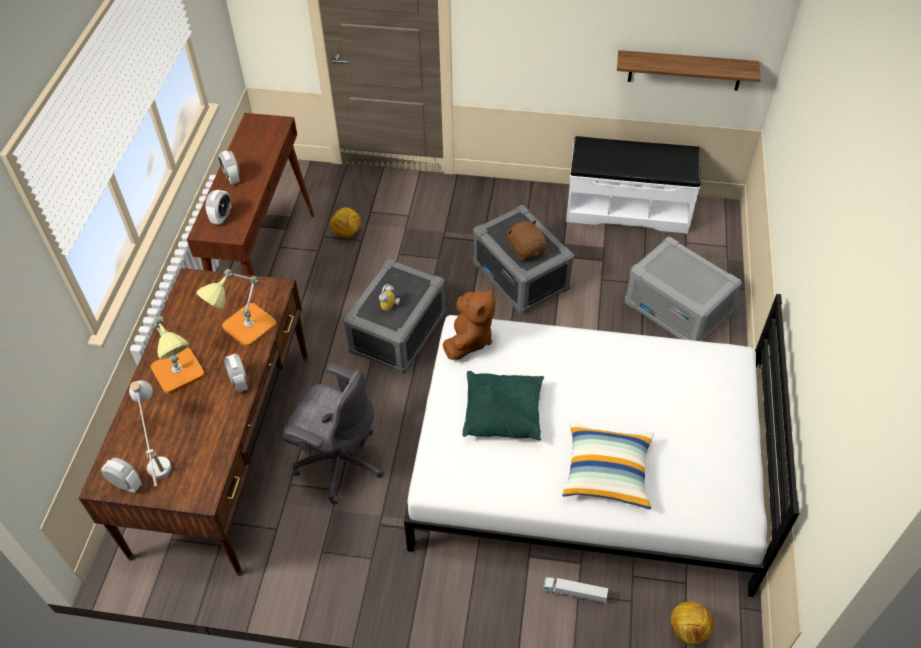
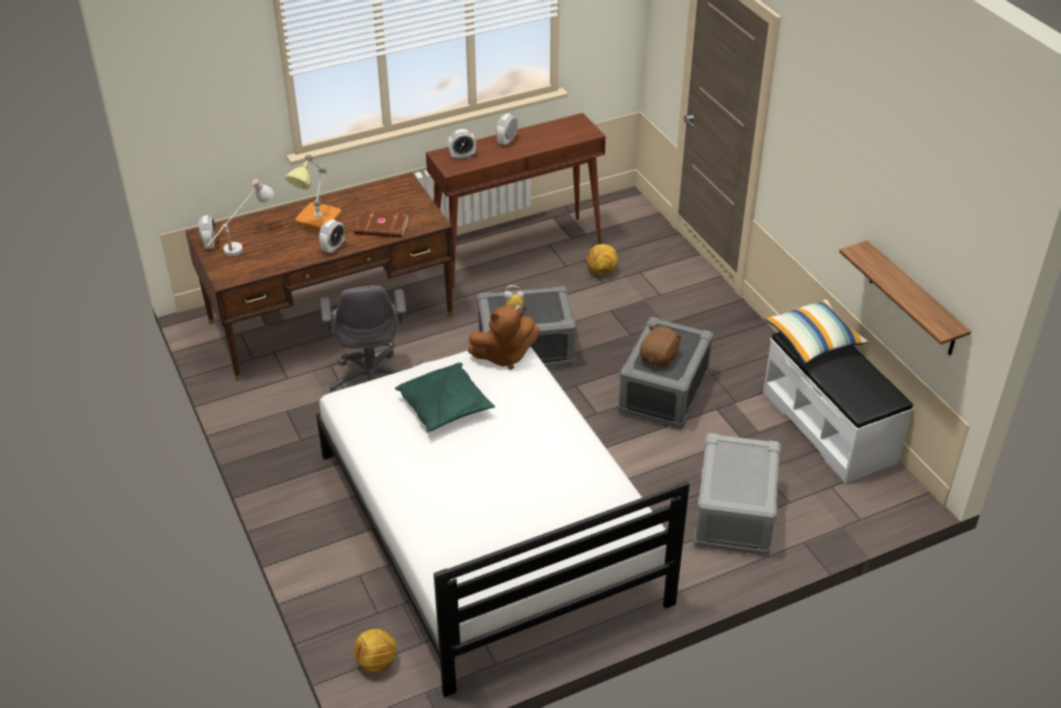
camera: 55 degrees right, 10 degrees down
table lamp [197,269,277,347] -> brown book [354,210,409,238]
toy truck [543,577,608,604] -> none
pillow [562,422,654,509] -> pillow moved to [764,300,869,364]

